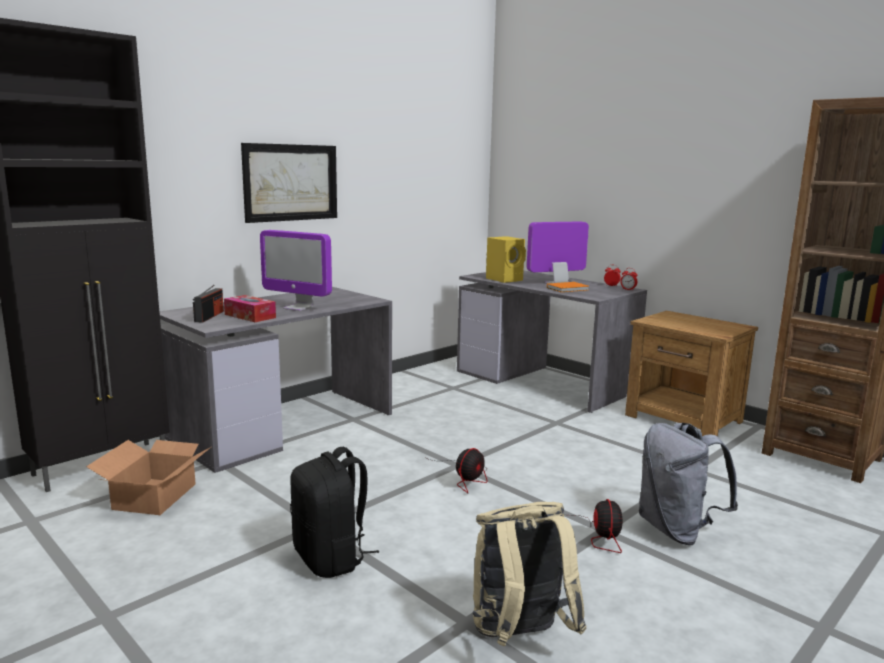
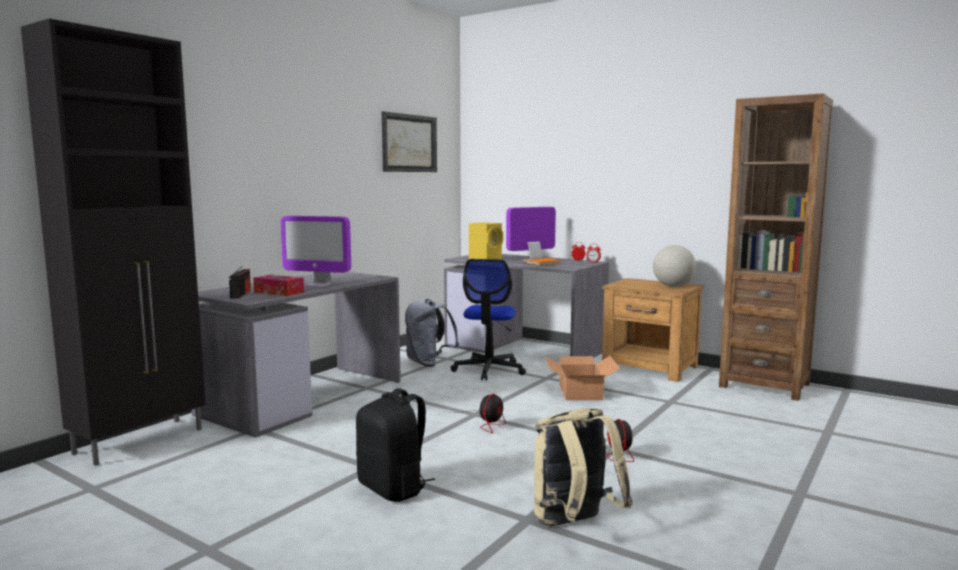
camera: 10 degrees left, 5 degrees down
cardboard box [86,440,211,515] -> cardboard box moved to [545,356,620,400]
picture [241,143,337,223] -> picture moved to [382,112,437,172]
grey backpack [639,422,738,545] -> grey backpack moved to [405,299,459,367]
none -> office chair [450,259,526,381]
none -> globe [653,245,696,287]

